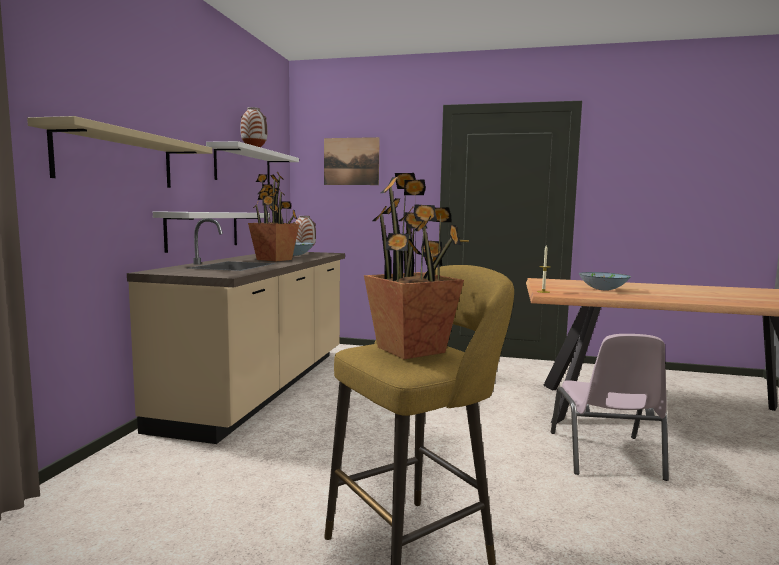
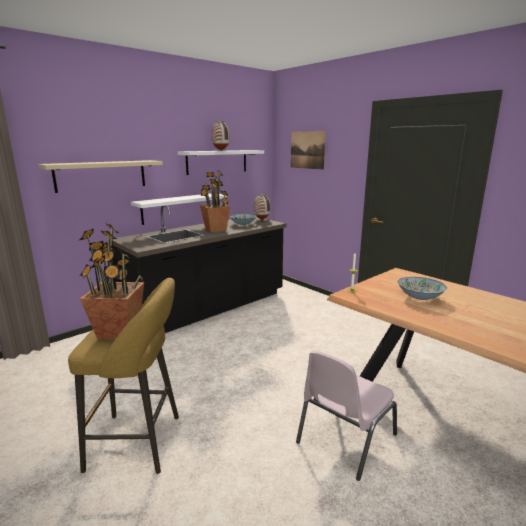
camera: 35 degrees right, 10 degrees up
beige counter [127,218,345,444] -> black counter [113,205,287,333]

